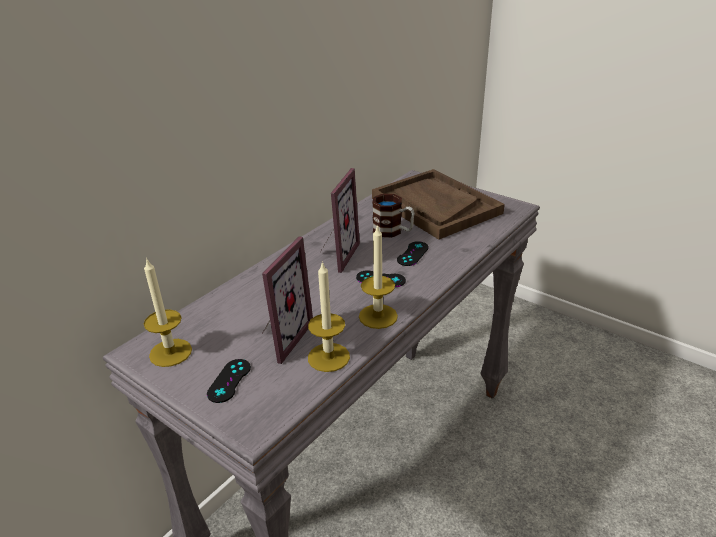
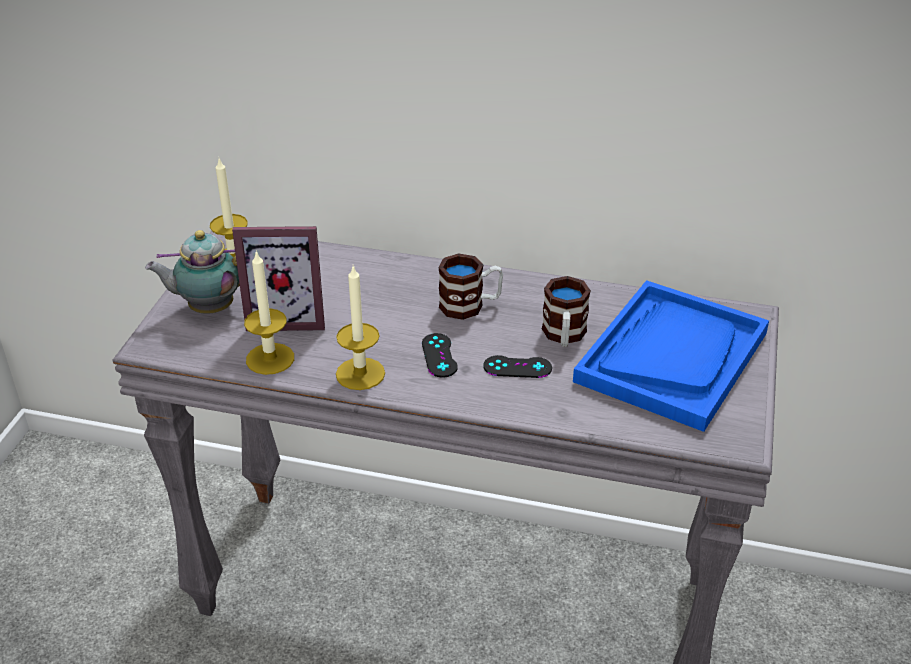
camera: 65 degrees right, 5 degrees up
black game controller [207,359,251,403] -> teapot [145,230,240,314]
picture frame [321,168,360,273] -> mug [438,253,503,320]
brown tray [372,169,505,239] -> blue tray [573,280,769,432]

